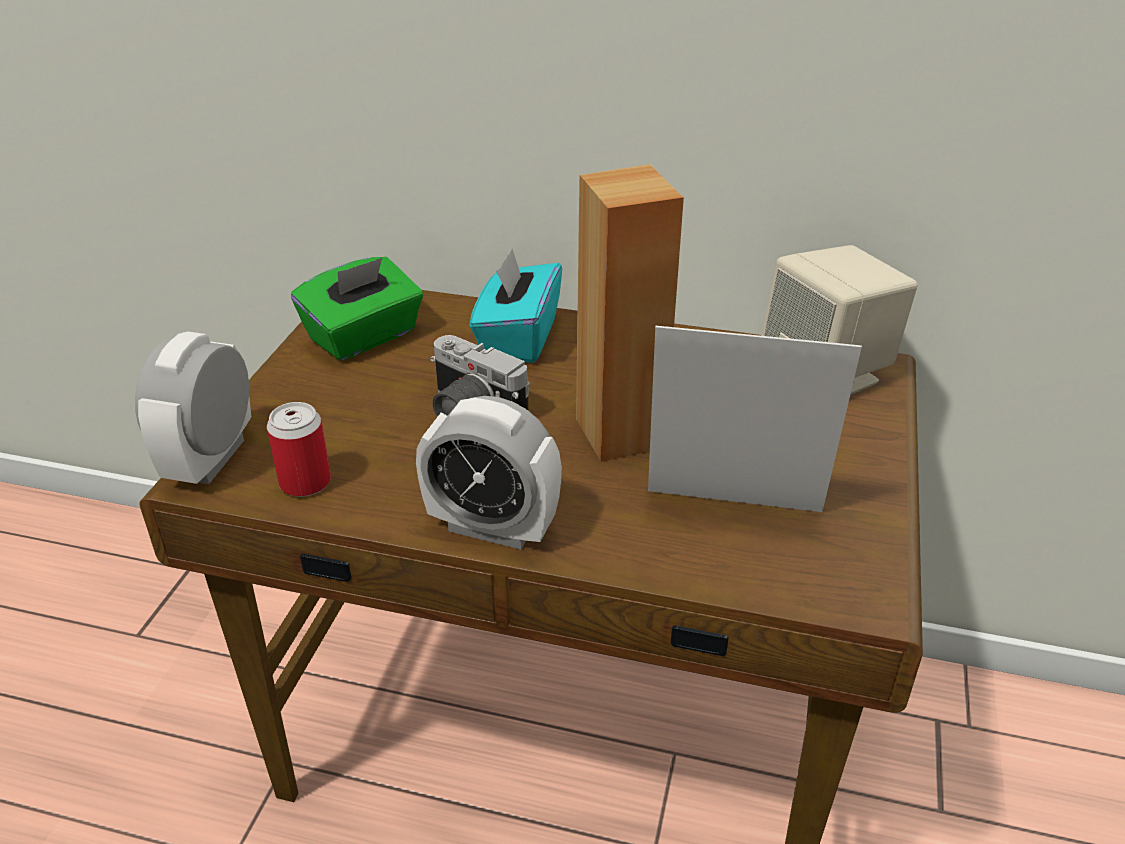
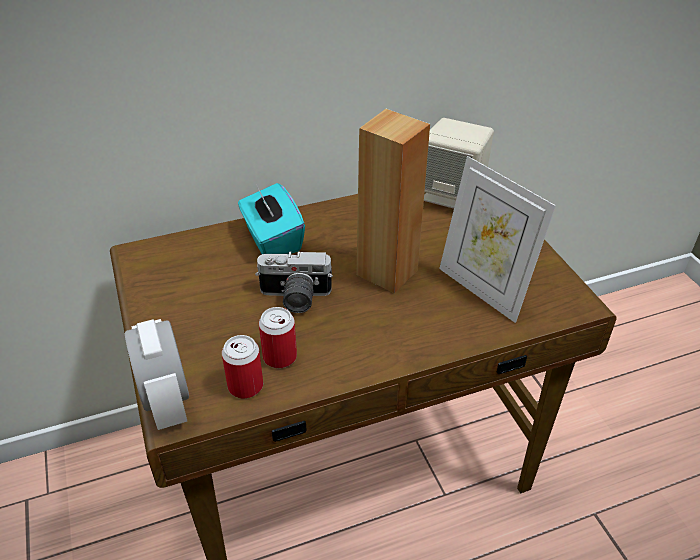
camera: 35 degrees left, 5 degrees up
green tissue box [291,257,423,361] -> none
alarm clock [416,396,562,549] -> none
picture frame [648,326,862,512] -> picture frame turned 105 degrees counterclockwise [439,156,556,323]
none -> can [259,307,297,368]

